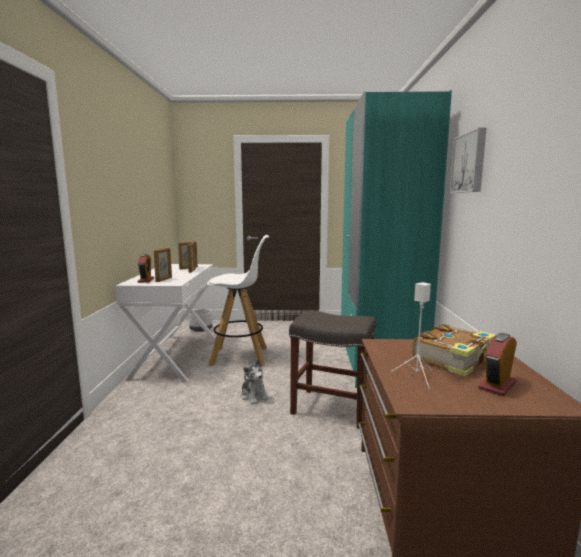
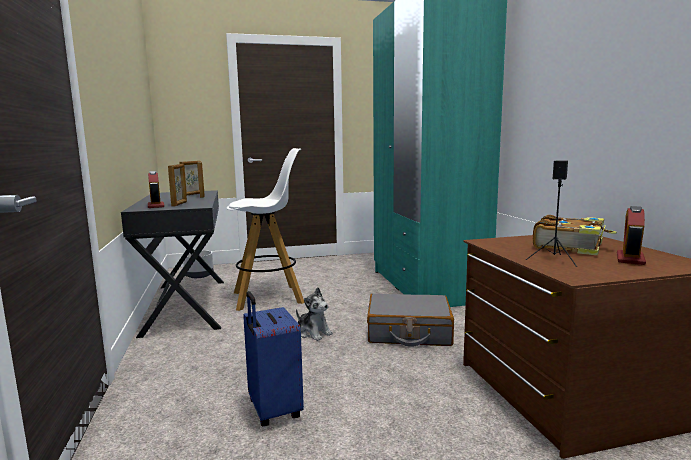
camera: 15 degrees left, 0 degrees up
white desk [115,264,215,382] -> black desk [121,190,224,338]
grey stool [289,310,376,429] -> grey suitcase [367,293,454,347]
white speaker [390,282,432,389] -> black speaker [526,160,577,267]
picture [450,128,486,193] -> none
none -> blue suitcase [243,291,304,426]

